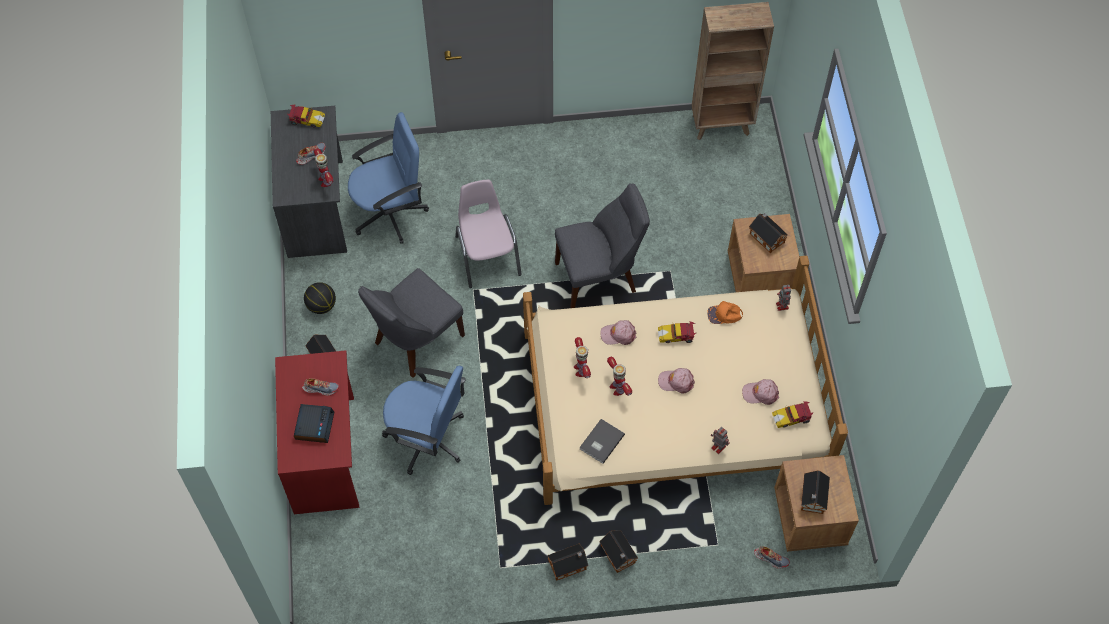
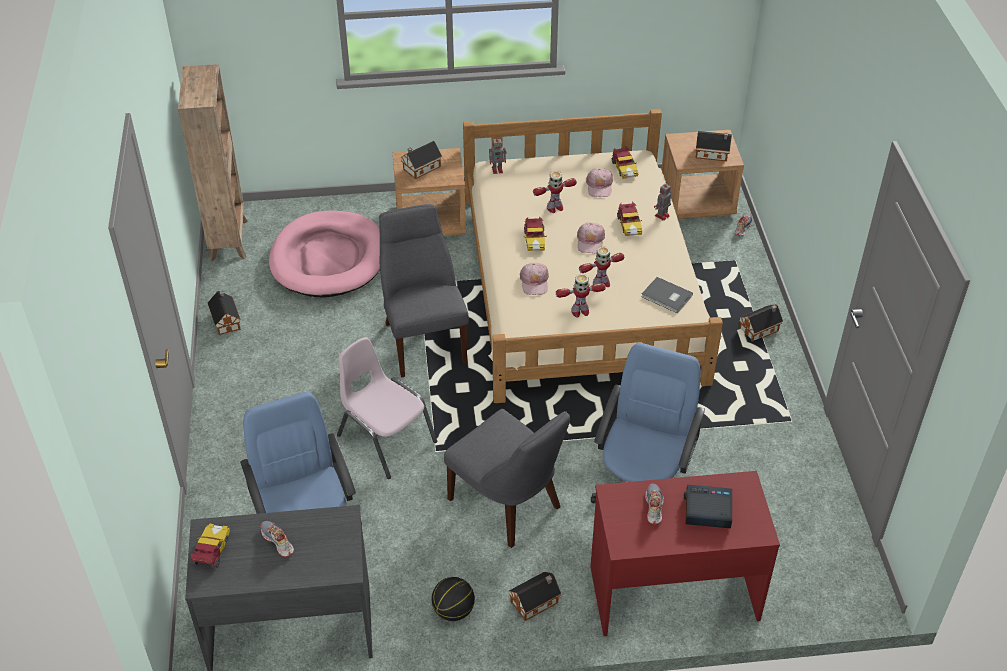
camera: 90 degrees left, 15 degrees down
toy robot [314,148,334,187] -> toy robot moved to [533,171,577,213]
pink chair [455,180,522,288] -> pink chair turned 60 degrees clockwise [337,337,437,479]
toy house [547,544,589,581] -> toy house moved to [208,291,241,335]
orange cap [707,301,743,324] -> none
none -> pink dog bed [269,210,380,297]
none -> toy car [617,202,642,236]

